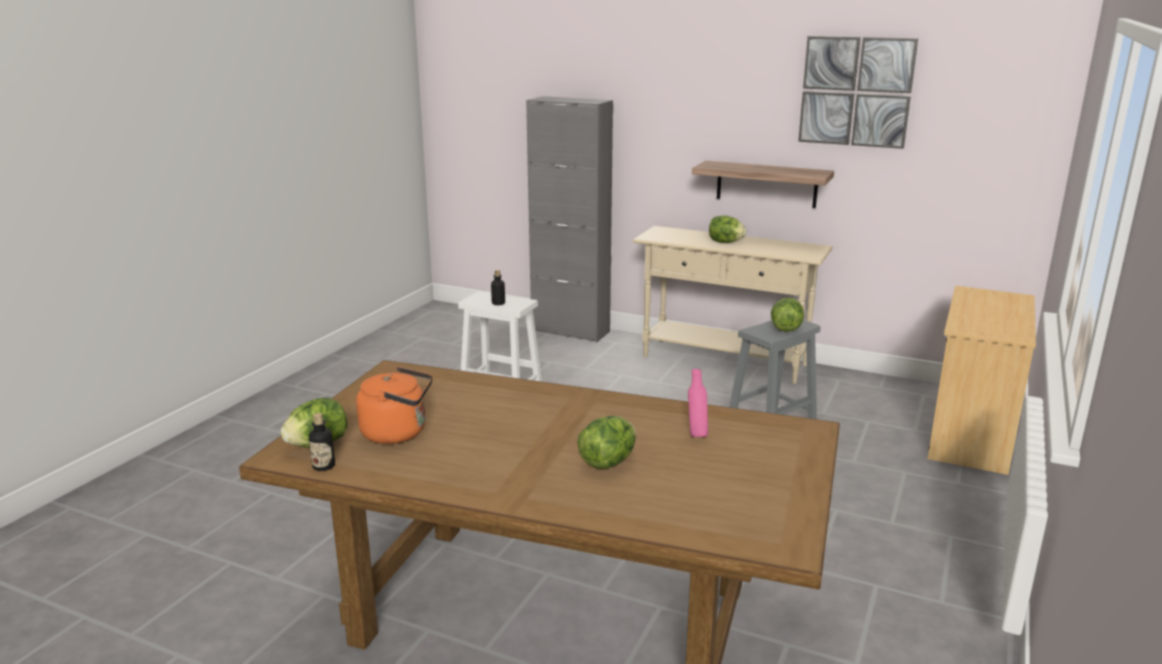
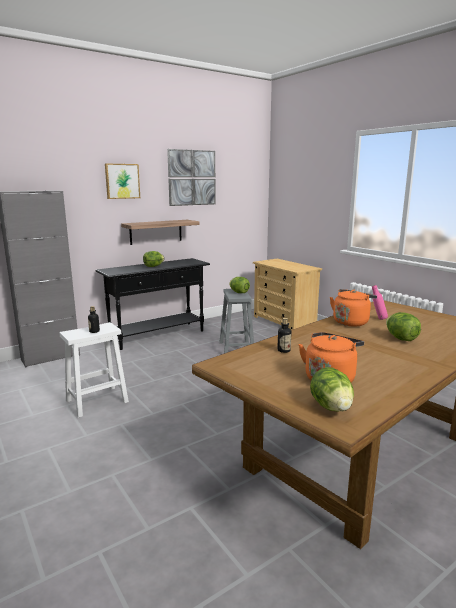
camera: 60 degrees left, 5 degrees down
bottle [309,413,335,471] -> bottle moved to [277,318,291,353]
beige console table [633,226,833,384] -> black console table [96,258,210,350]
none -> picture [105,163,140,199]
none -> orange kettle [330,289,377,326]

